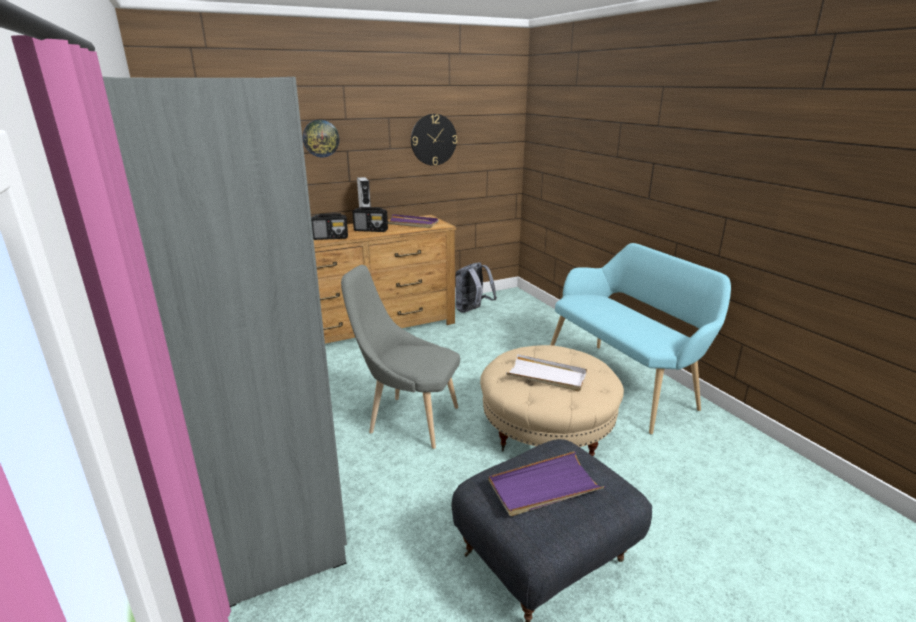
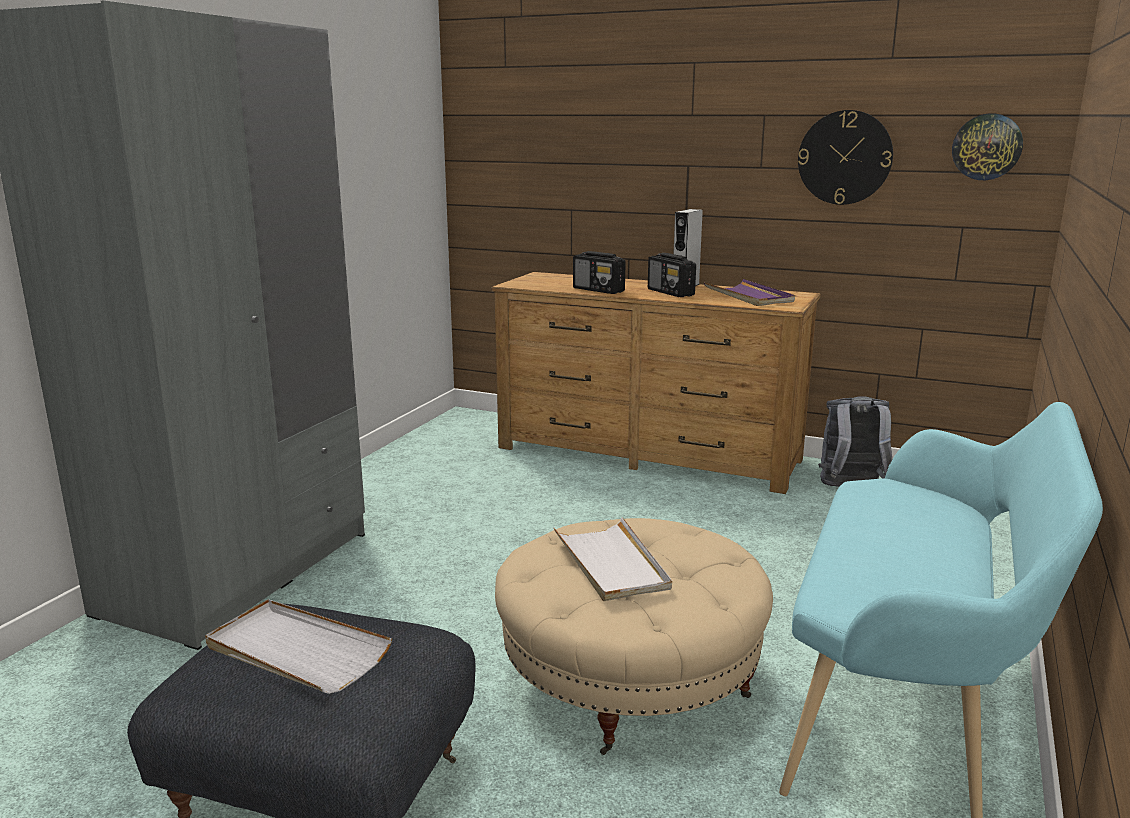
camera: 50 degrees right, 5 degrees down
wall clock [303,120,339,158] -> wall clock moved to [952,114,1023,180]
grey chair [341,265,460,449] -> none
purple tray [489,451,606,516] -> white tray [205,599,392,694]

